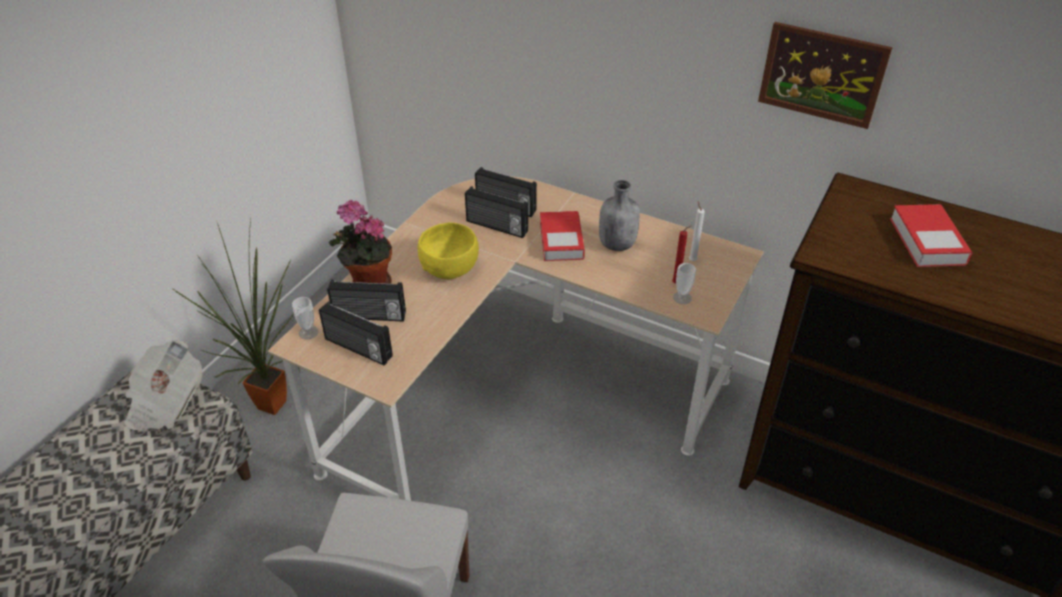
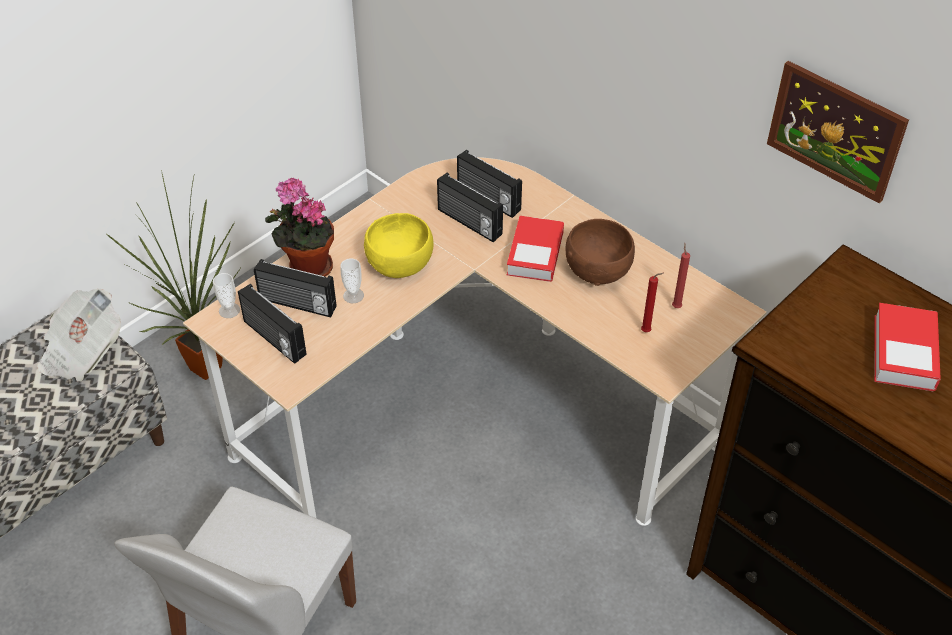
camera: 15 degrees right, 5 degrees up
grey bottle [599,180,640,251] -> brown bowl [566,219,635,286]
cup [673,263,696,304] -> cup moved to [340,258,364,303]
white candle [689,201,705,261] -> red candle [672,243,690,308]

